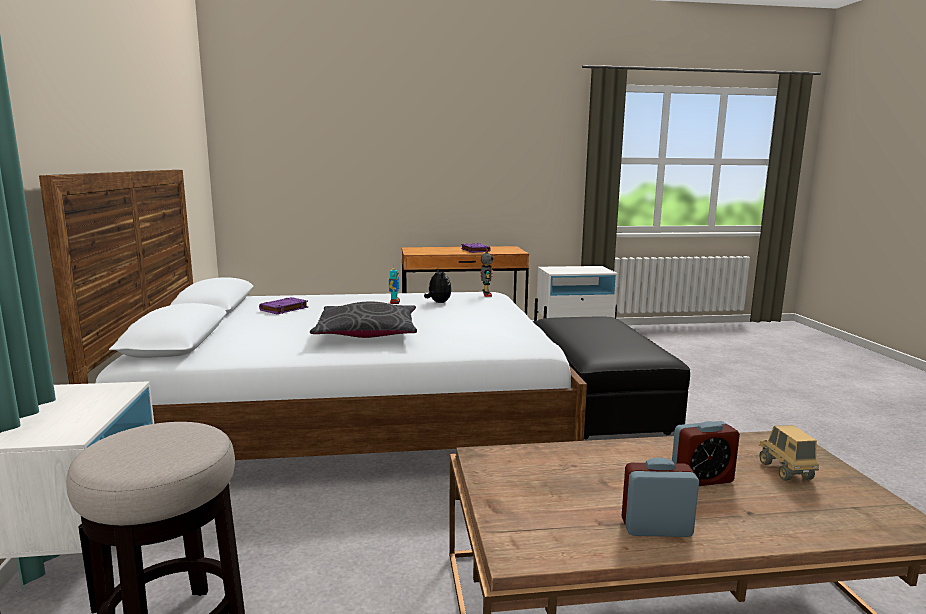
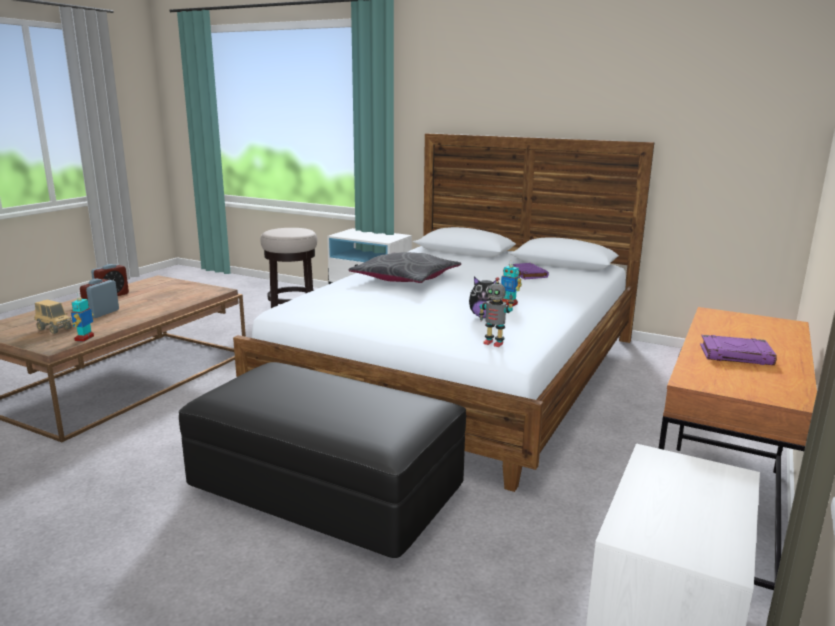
camera: 125 degrees right, 5 degrees up
none -> toy robot [71,297,94,342]

